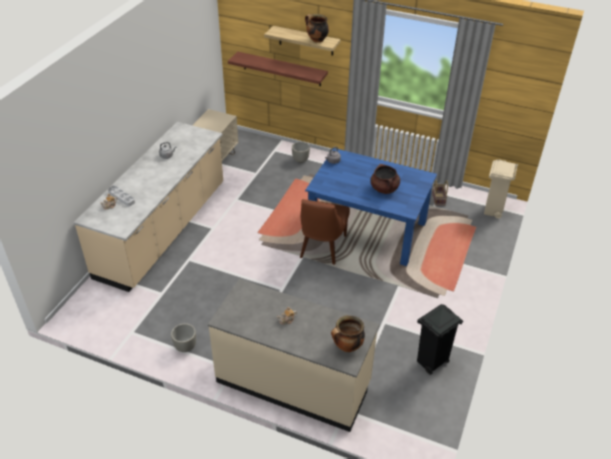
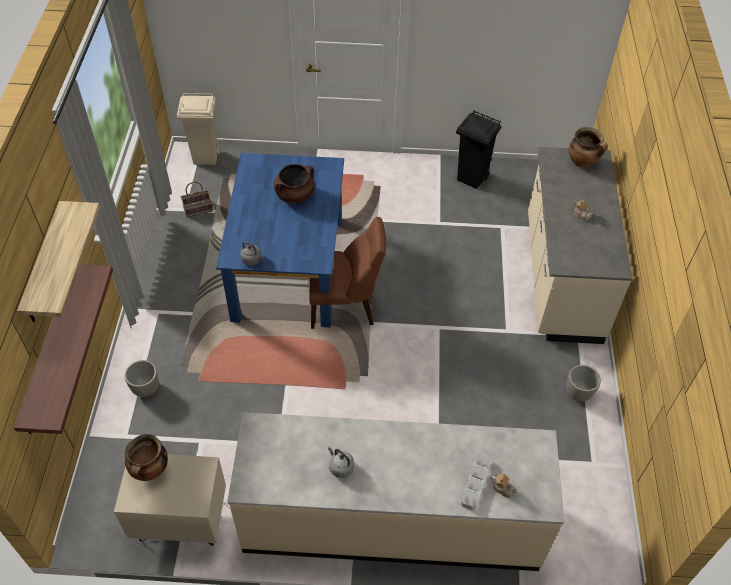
camera: 110 degrees left, 10 degrees up
cooking pot [305,14,329,43] -> cooking pot moved to [125,434,168,481]

